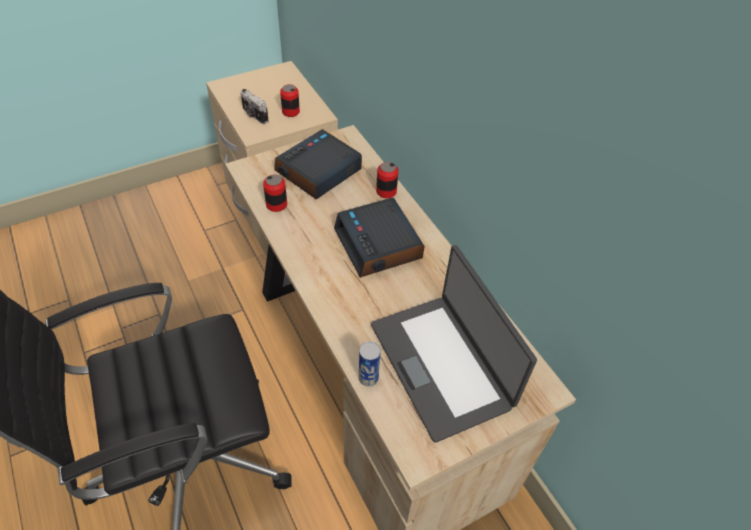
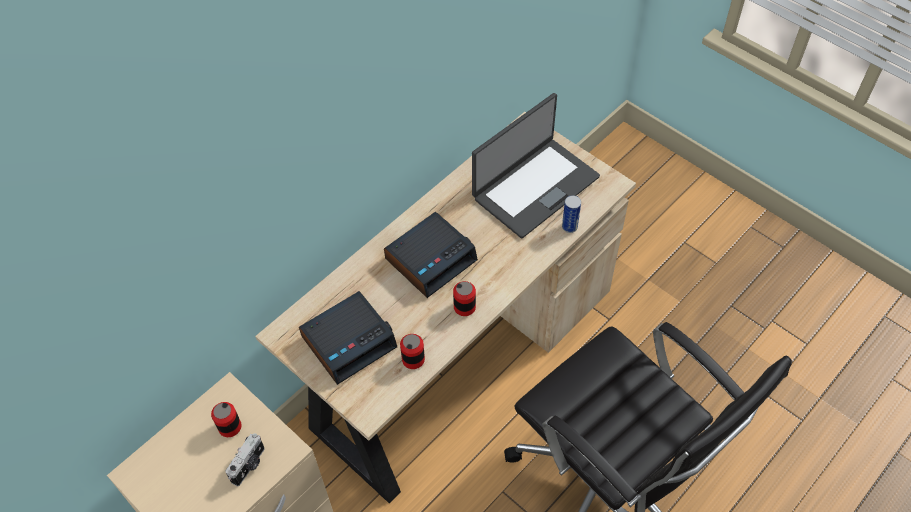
camera: 105 degrees left, 5 degrees up
alarm clock [274,129,362,199] -> alarm clock turned 60 degrees counterclockwise [299,291,397,385]
can [376,162,398,198] -> can moved to [453,281,476,316]

